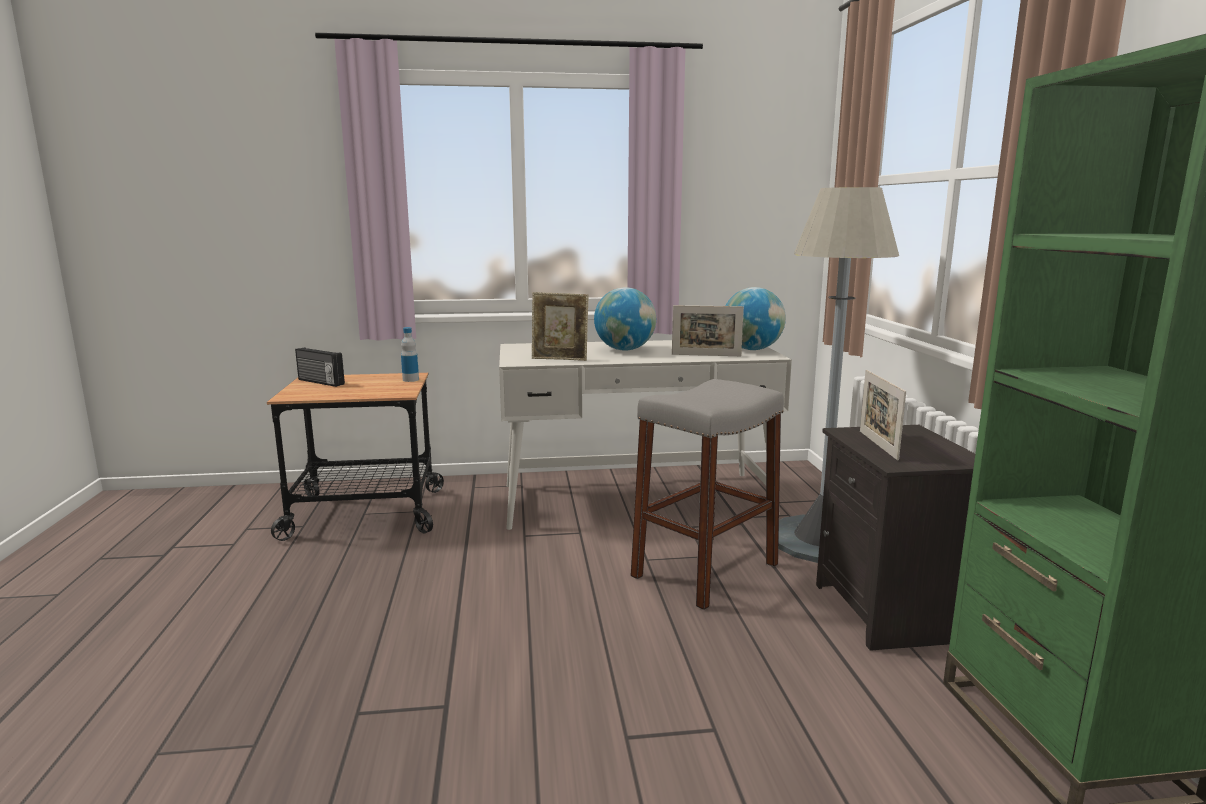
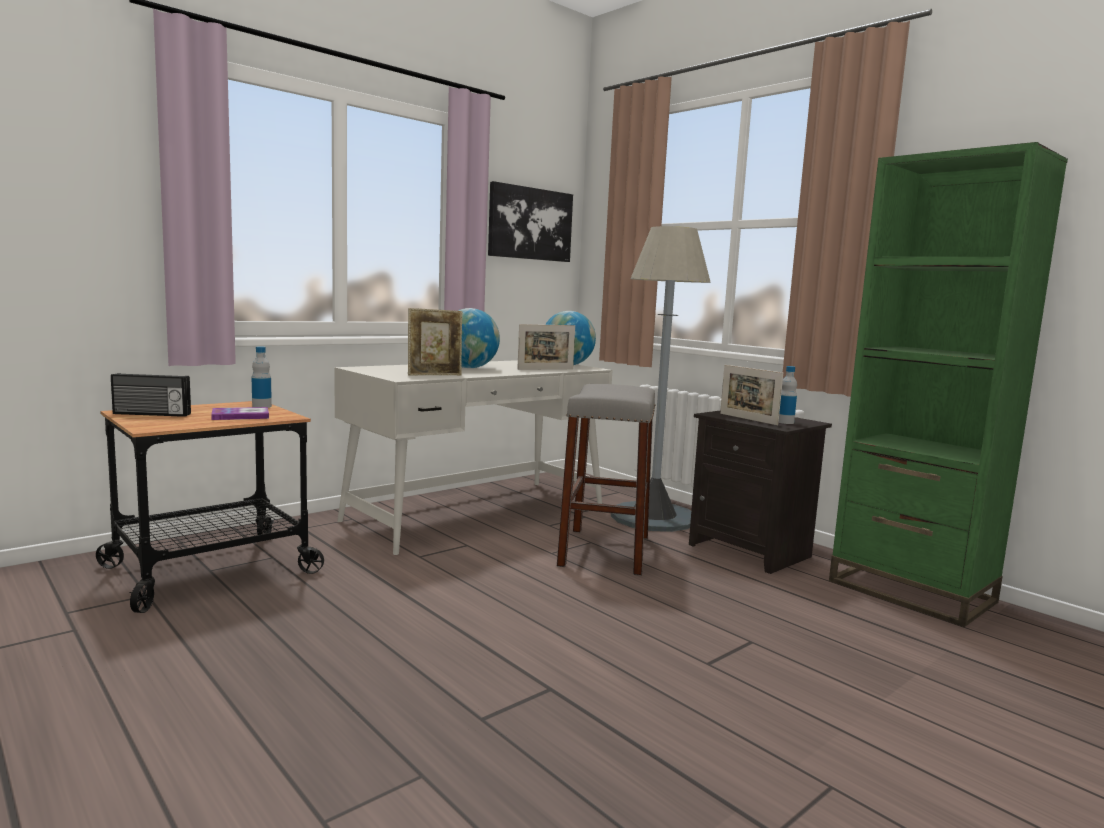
camera: 35 degrees left, 5 degrees down
none -> book [211,407,269,420]
none -> picture [488,181,573,262]
none -> bottle [779,366,797,424]

